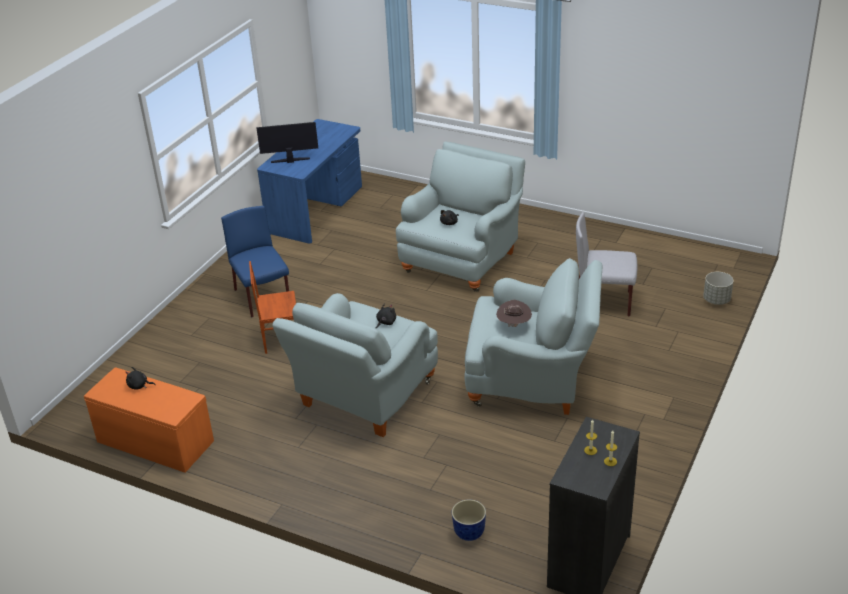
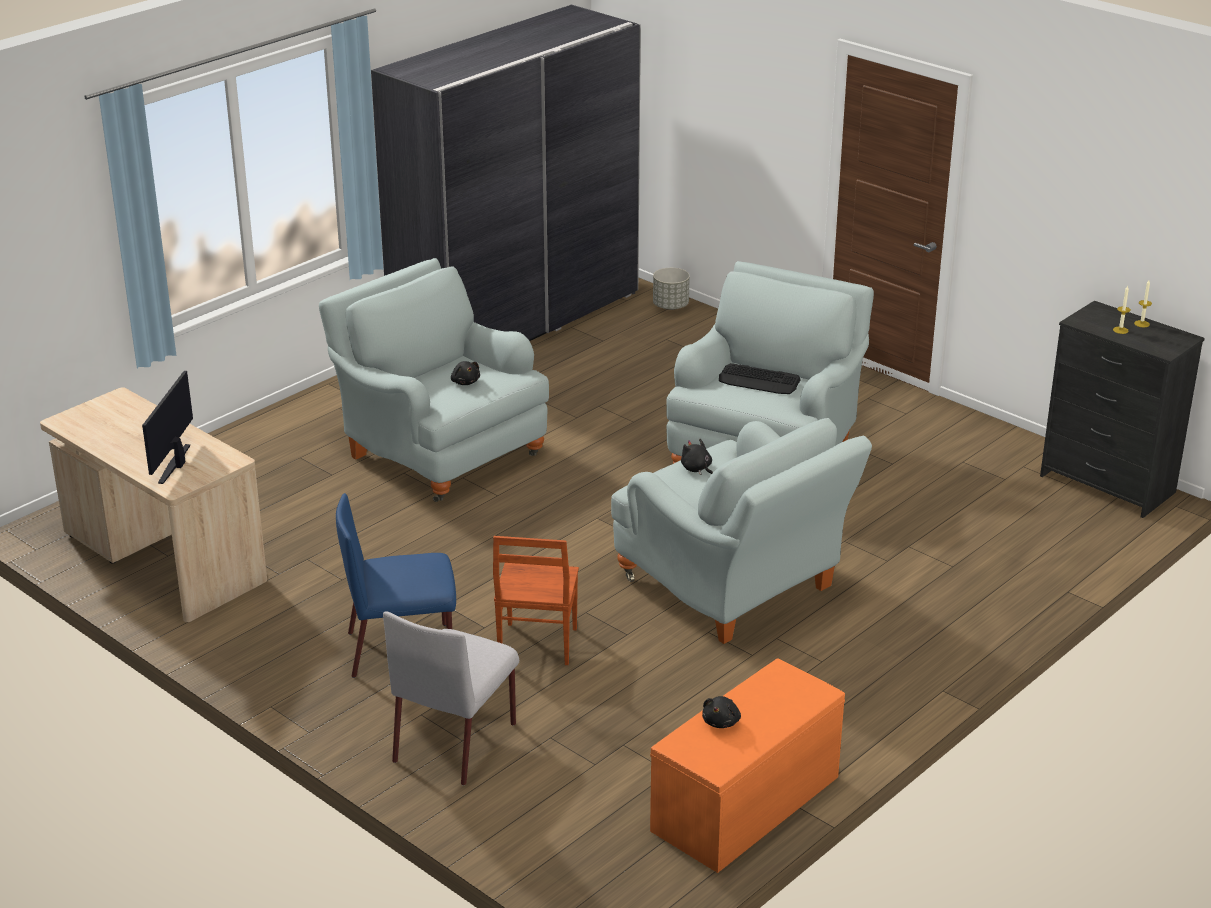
camera: 75 degrees left, 5 degrees down
blue desk [257,119,362,244] -> beige desk [40,387,267,622]
planter [452,499,486,541] -> none
brown hat [496,300,532,327] -> keyboard [719,363,801,394]
grey chair [576,212,638,317] -> grey chair moved to [383,611,519,785]
none -> grey wardrobe [371,4,641,341]

